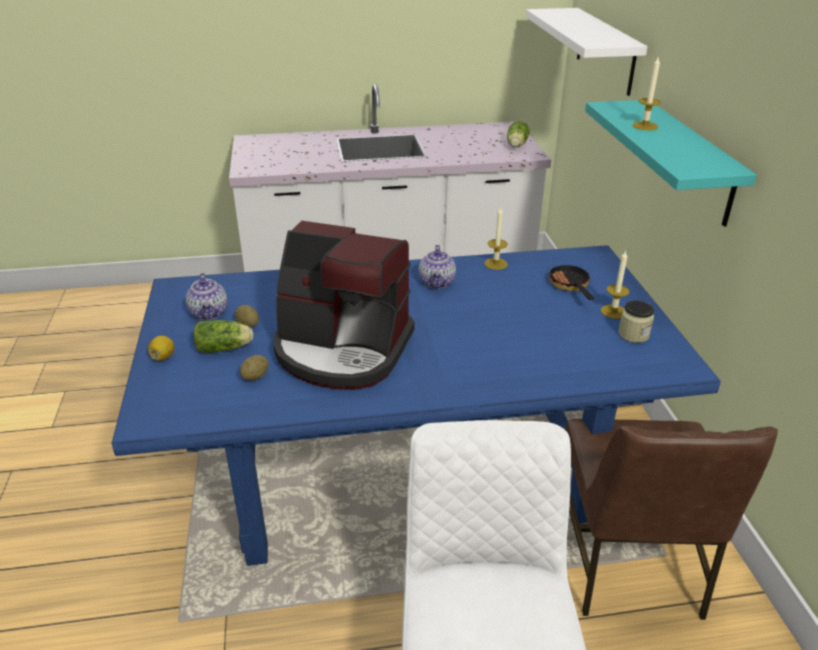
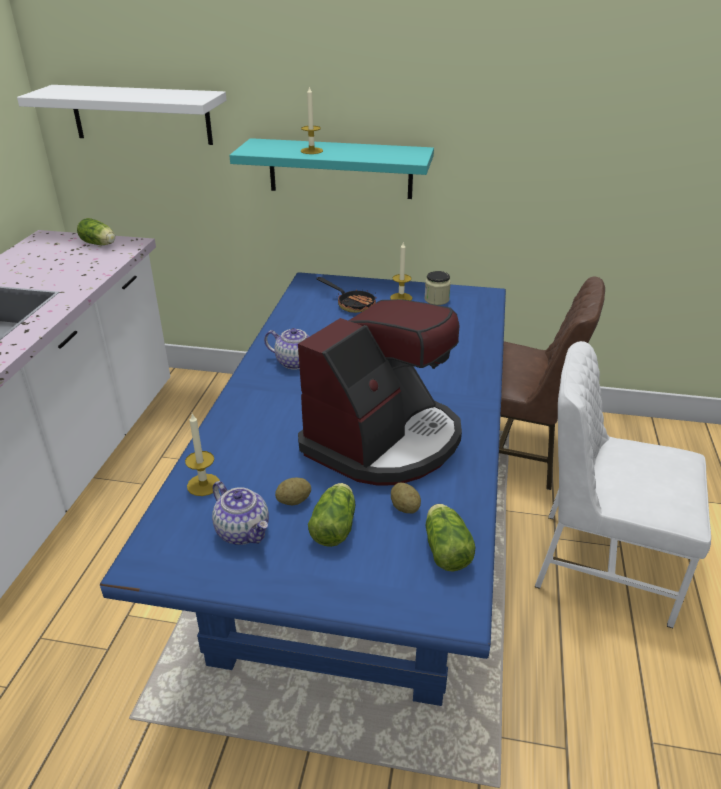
camera: 70 degrees left, 0 degrees up
lemon [148,336,174,361] -> none
teapot [186,273,228,320] -> teapot turned 45 degrees clockwise [212,481,269,545]
candle [485,206,508,270] -> candle moved to [185,414,220,496]
frying pan [548,264,594,300] -> frying pan turned 150 degrees counterclockwise [317,277,377,313]
none -> lettuce [426,504,475,571]

